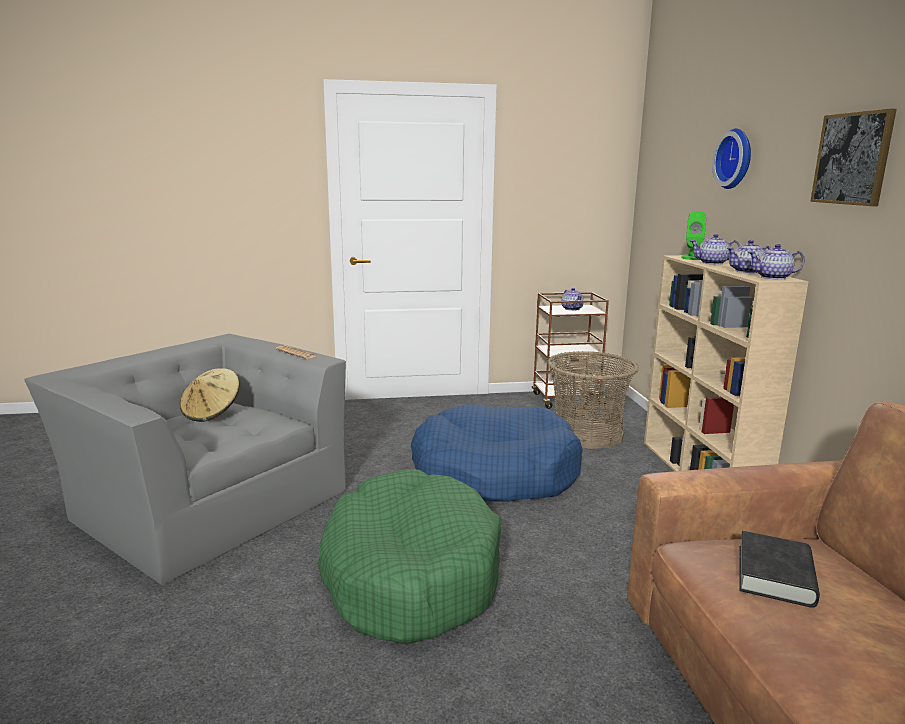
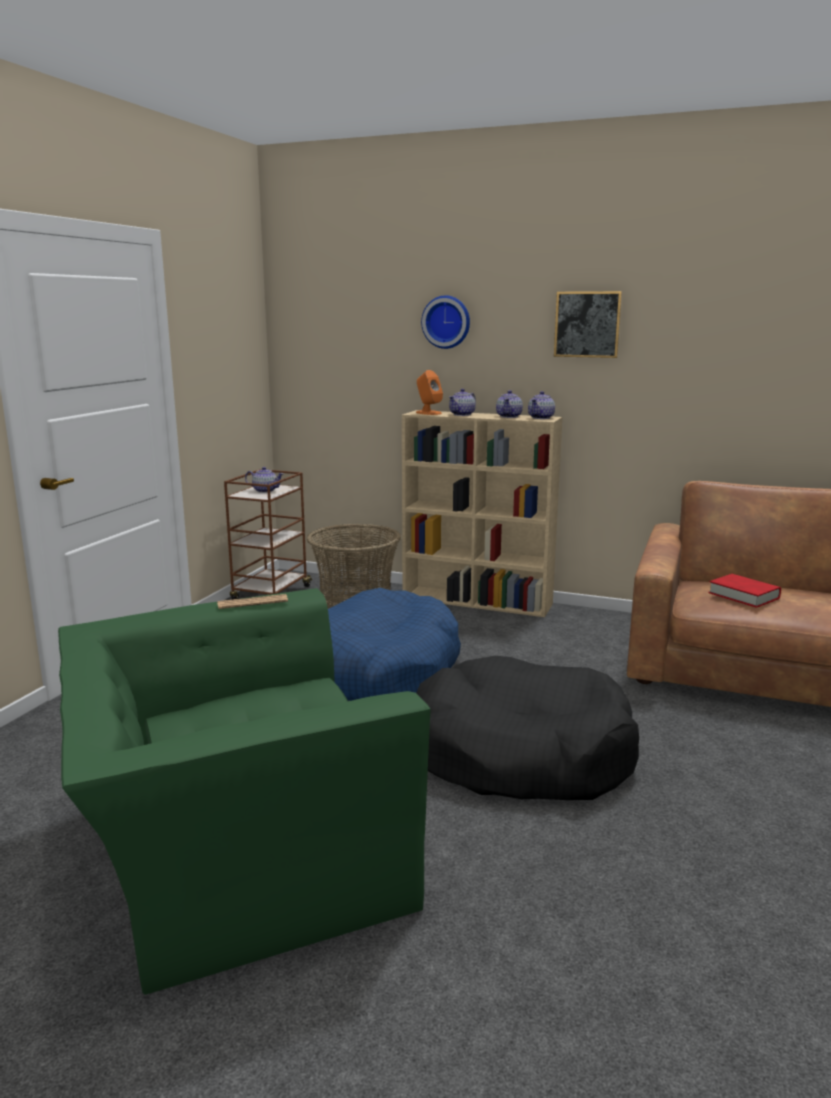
camera: 60 degrees left, 0 degrees up
grey armchair [24,334,346,585] -> green armchair [58,588,431,995]
beige hat [180,368,240,422] -> none
green dog bed [317,469,501,644] -> black dog bed [416,656,639,800]
green speaker [681,211,706,260] -> orange speaker [416,370,443,415]
black book [739,531,820,608] -> red book [708,574,781,608]

